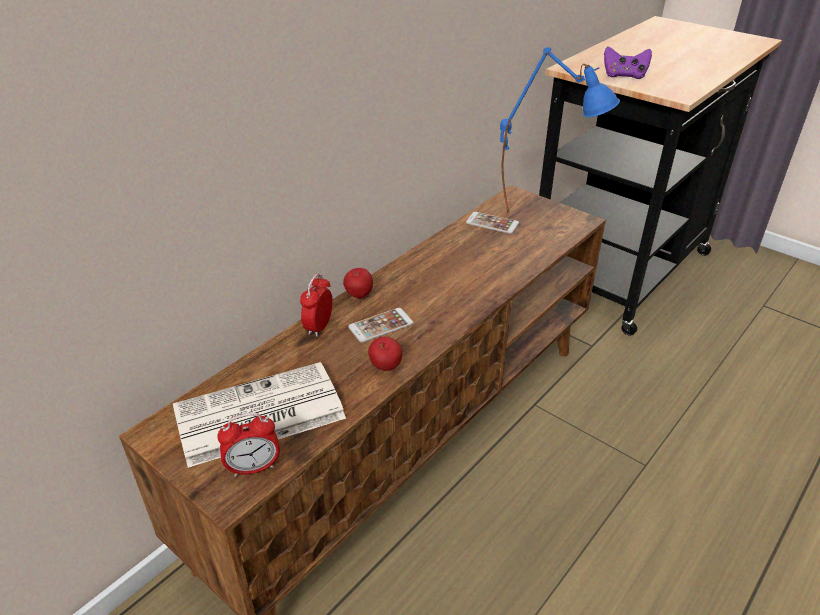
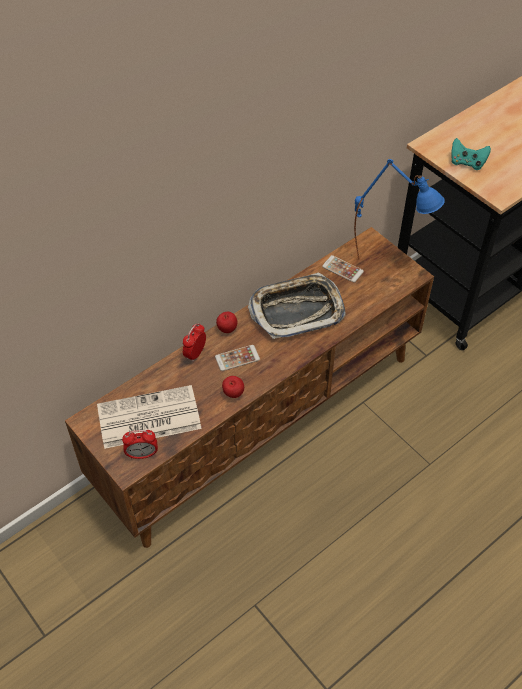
camera: 10 degrees right, 15 degrees up
purple game controller [604,46,652,79] -> turquoise game controller [451,138,491,170]
none -> tray [248,272,346,339]

